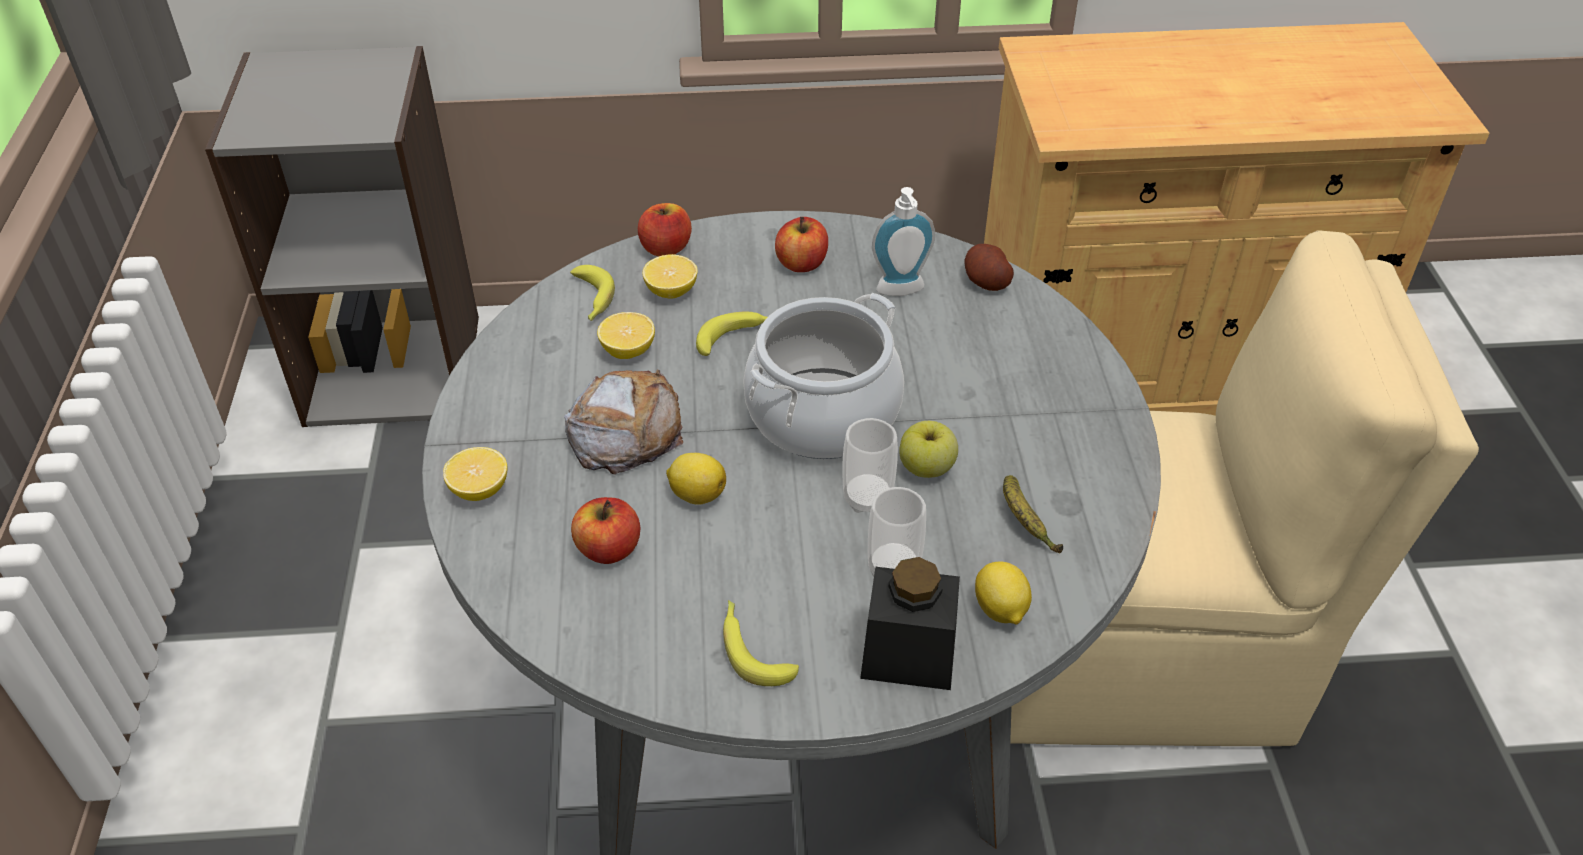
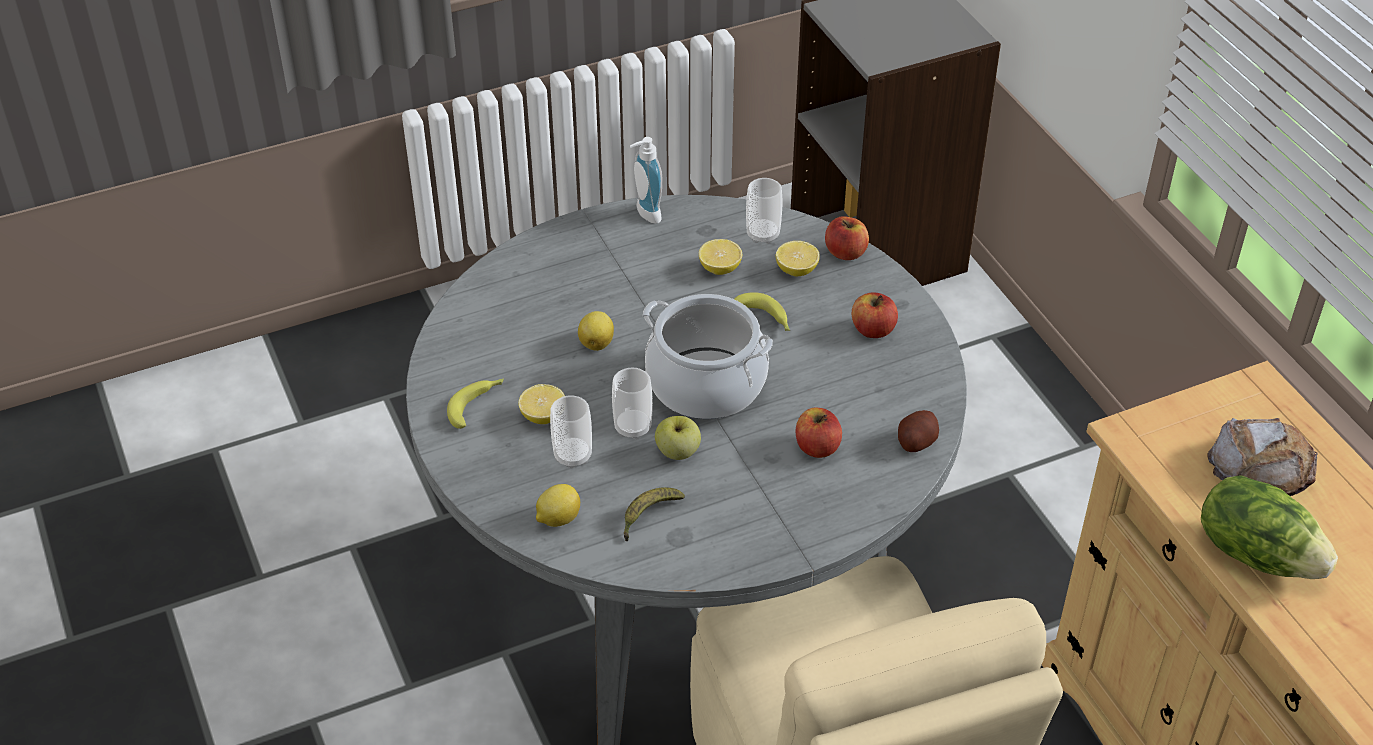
camera: 70 degrees right, 0 degrees up
lemon [443,447,508,501] -> lemon moved to [518,384,565,424]
bread [564,370,683,475] -> bread moved to [1207,418,1318,496]
banana [570,265,615,321] -> cup [746,178,782,244]
apple [571,497,640,564] -> apple moved to [796,407,842,458]
black jar [860,557,960,690] -> none
soap dispenser [872,187,935,296] -> soap dispenser moved to [630,137,663,224]
none -> lettuce [1201,476,1338,579]

